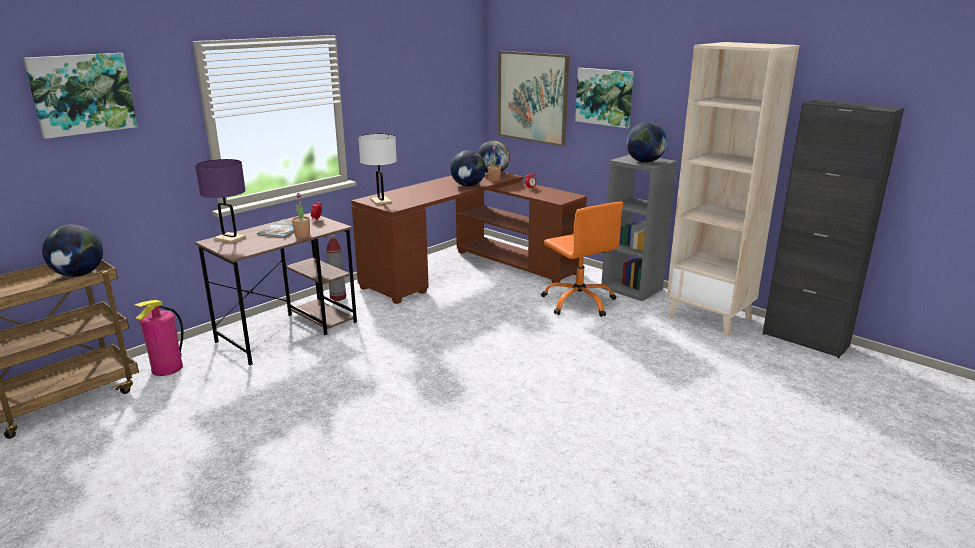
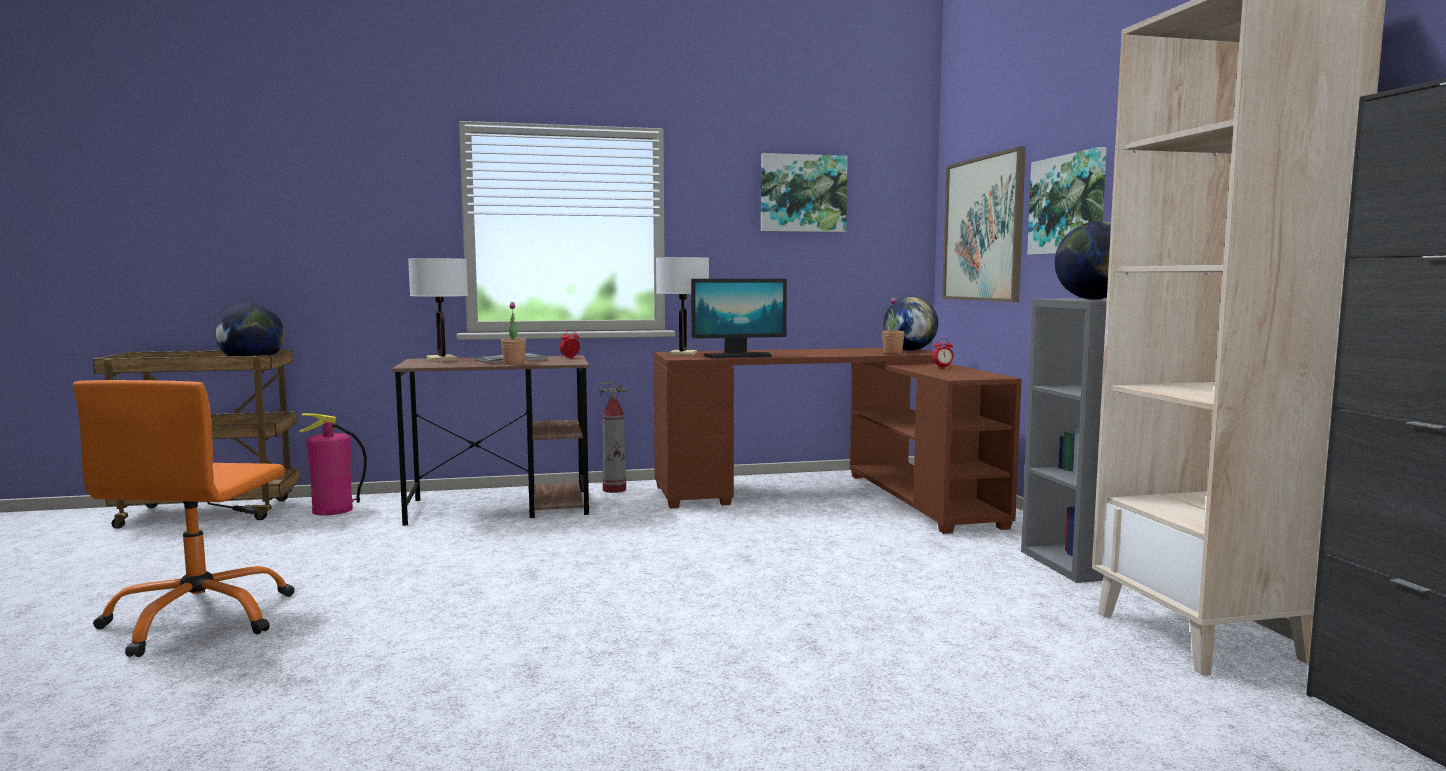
camera: 35 degrees right, 15 degrees down
picture [23,53,138,139] -> picture moved to [761,153,848,232]
purple table lamp [195,159,246,243] -> white table lamp [408,258,468,362]
globe [450,150,486,186] -> none
orange office chair [541,202,623,317] -> orange office chair moved to [73,380,295,657]
none -> monitor [691,279,787,359]

